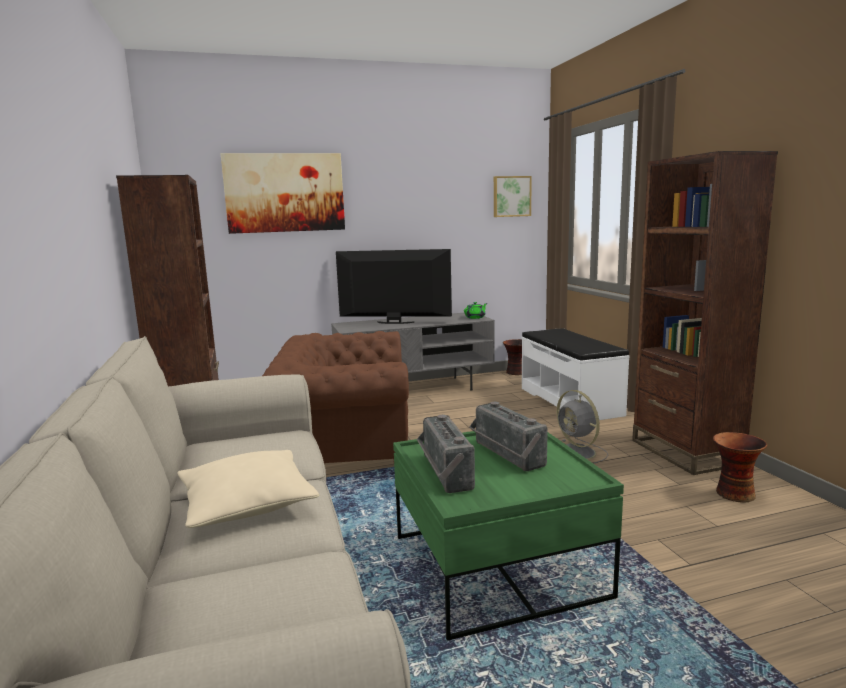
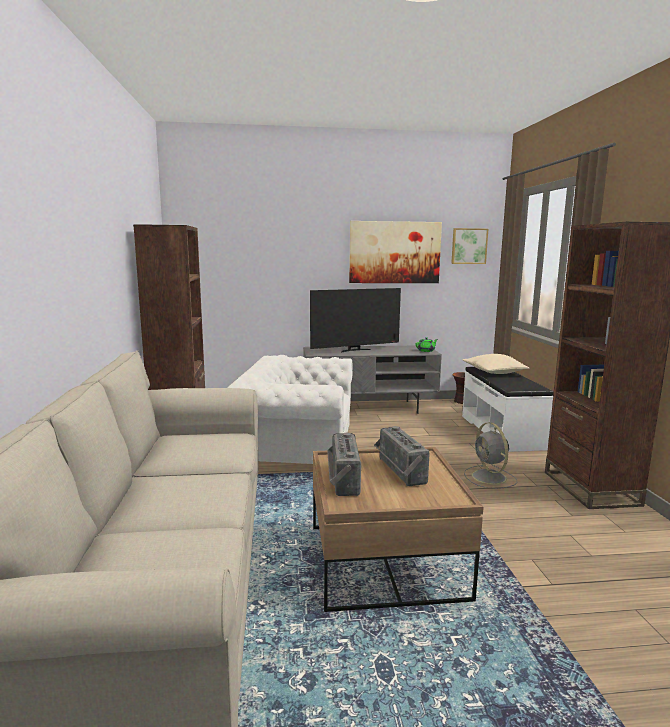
camera: 10 degrees right, 0 degrees up
beige pillow [178,450,319,528] -> beige pillow moved to [462,354,530,374]
picture [220,153,345,234] -> picture moved to [349,221,442,283]
brown armchair [262,331,409,463] -> white armchair [227,355,353,464]
television [336,249,452,324] -> television turned 135 degrees clockwise [310,288,401,352]
green coffee table [393,431,624,641] -> brown coffee table [313,447,484,612]
vase [713,432,767,503] -> none

